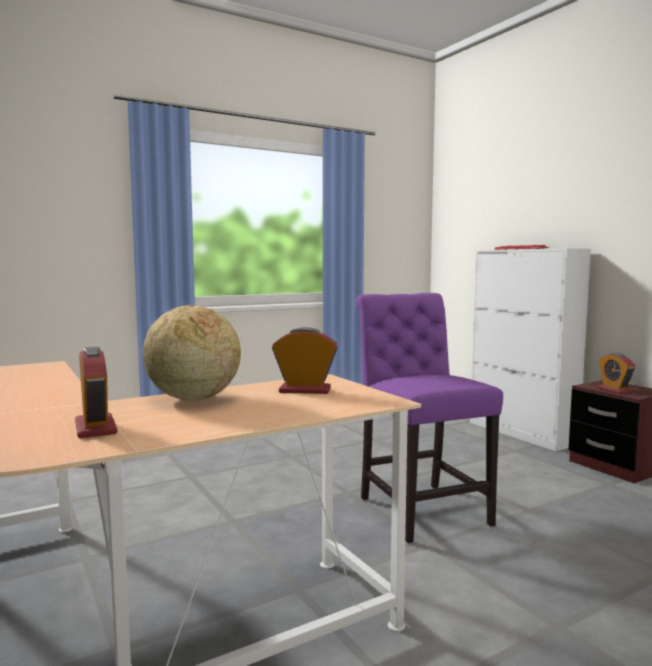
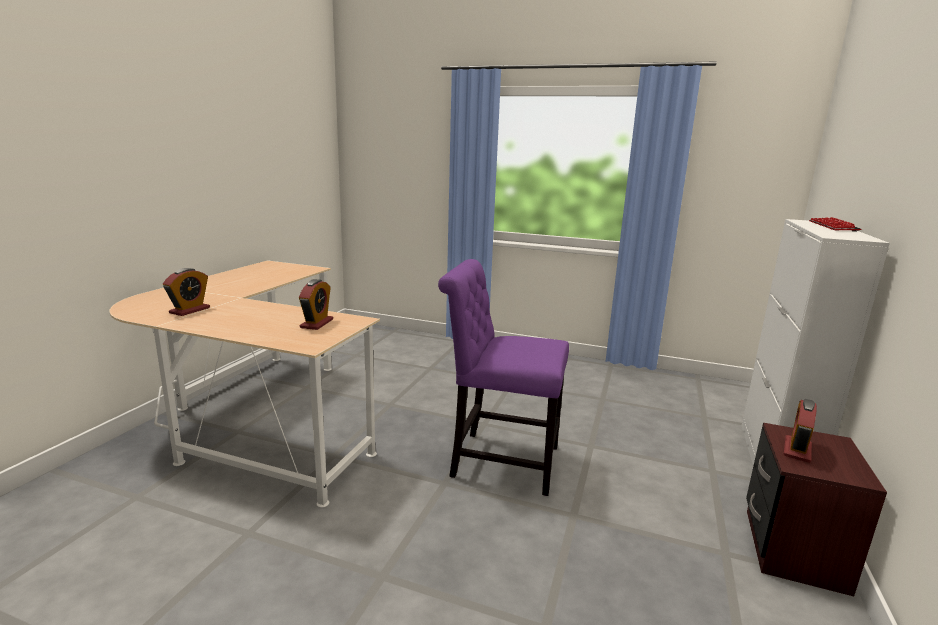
camera: 50 degrees right, 10 degrees up
globe [143,305,241,401] -> none
alarm clock [272,327,338,394] -> alarm clock turned 45 degrees clockwise [299,279,333,330]
purple chair [356,293,503,543] -> purple chair turned 105 degrees counterclockwise [438,259,569,496]

